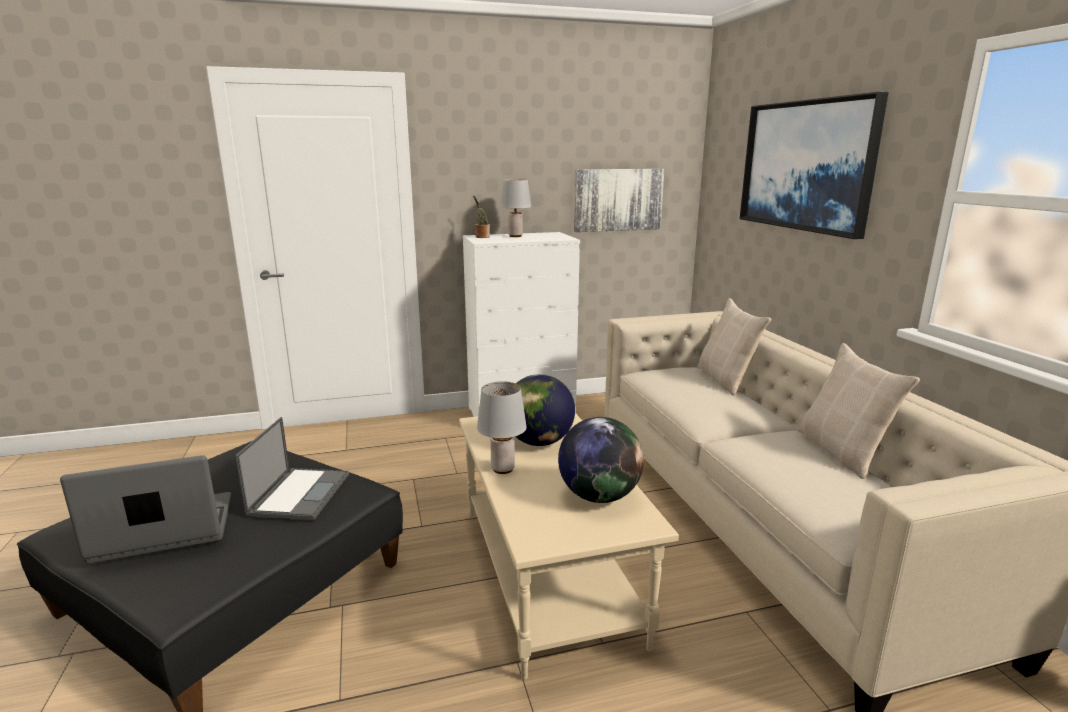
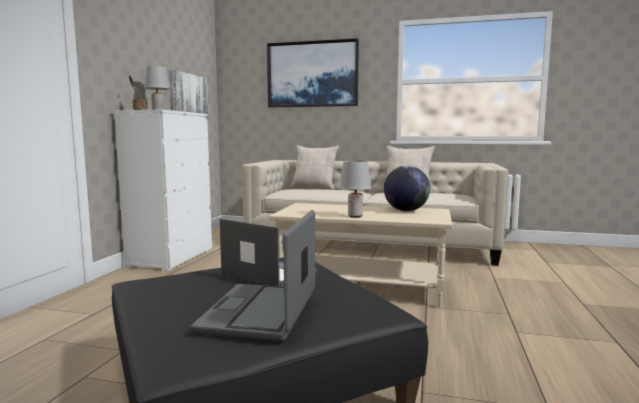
camera: 60 degrees left, 10 degrees down
globe [515,374,575,446] -> none

